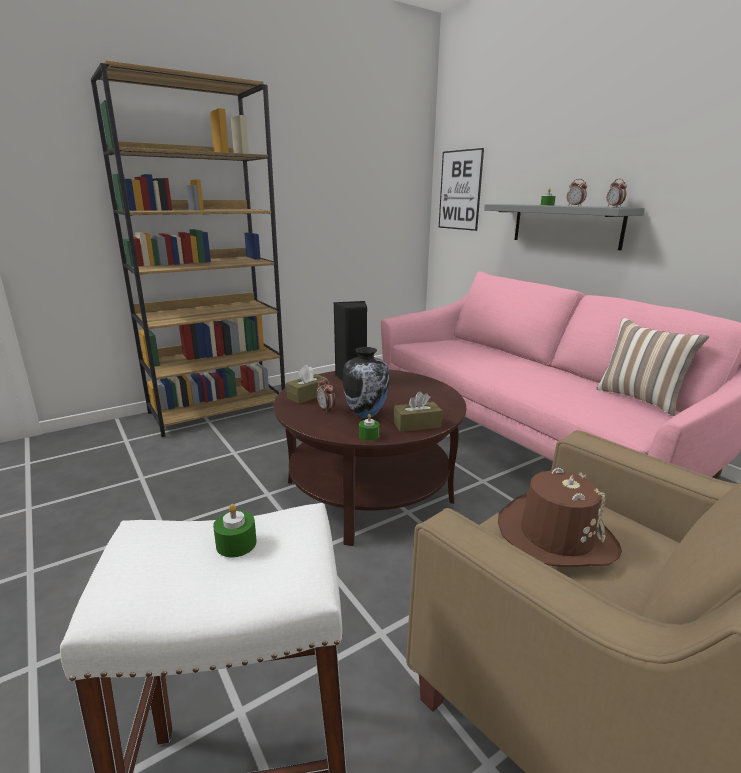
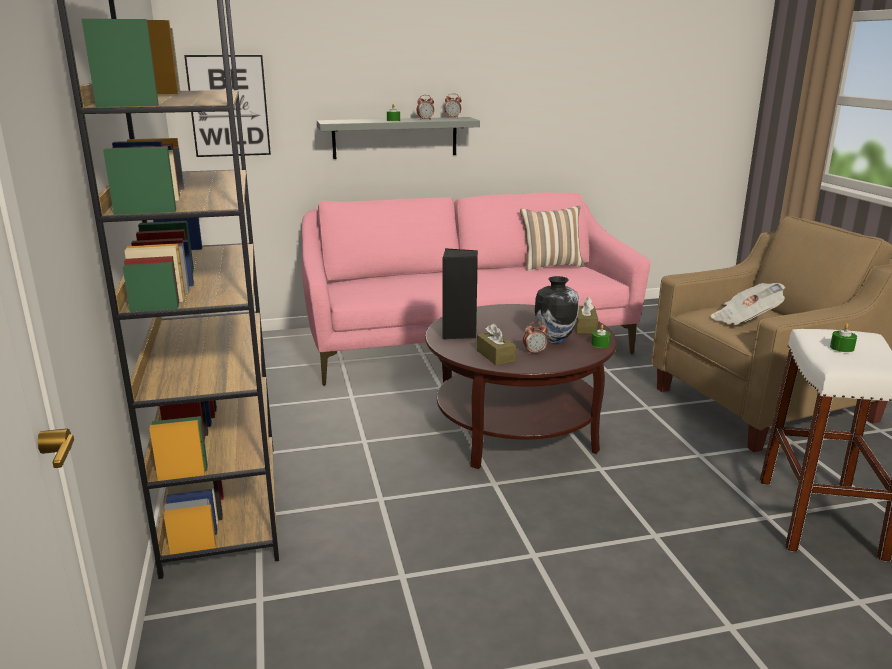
camera: 70 degrees left, 0 degrees up
brown hat [498,468,622,567] -> newspaper [711,283,786,325]

